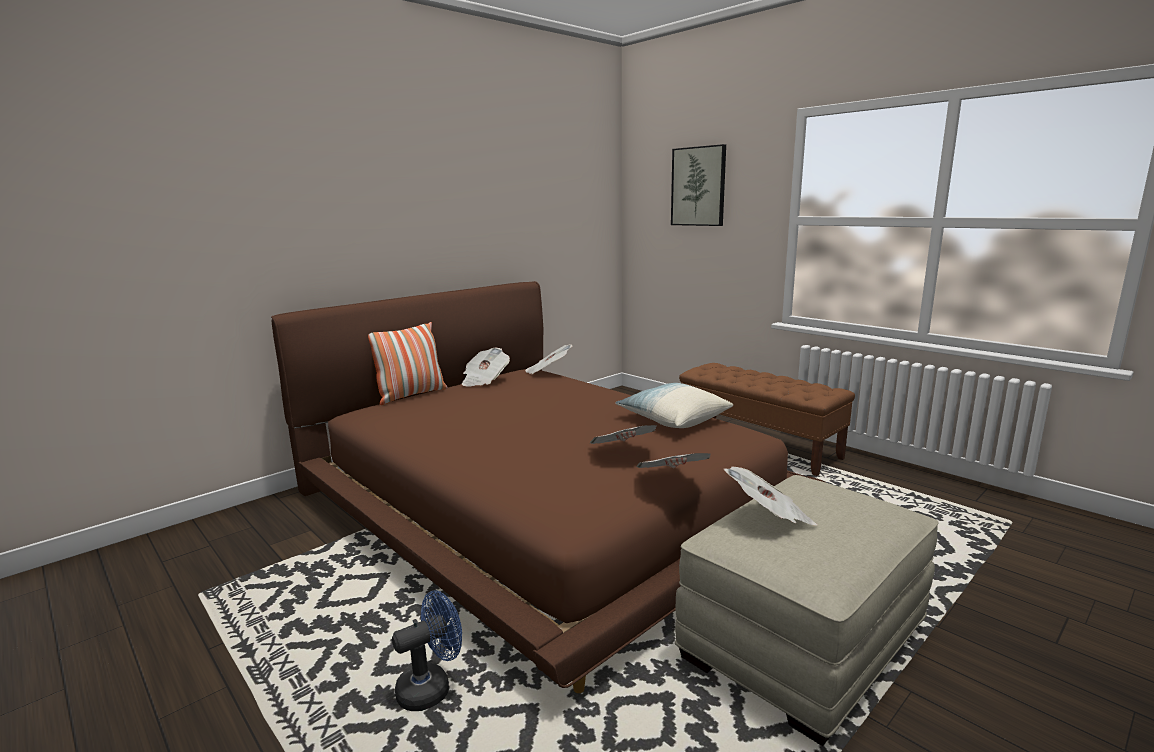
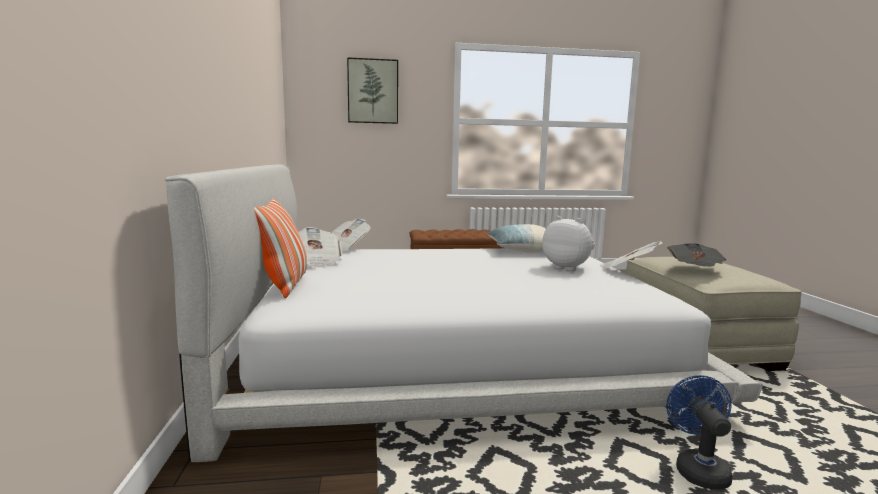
camera: 55 degrees left, 5 degrees down
brown bed [271,281,825,693] -> white bed [165,164,763,462]
newspaper [590,425,657,444] -> plush toy [542,216,595,271]

